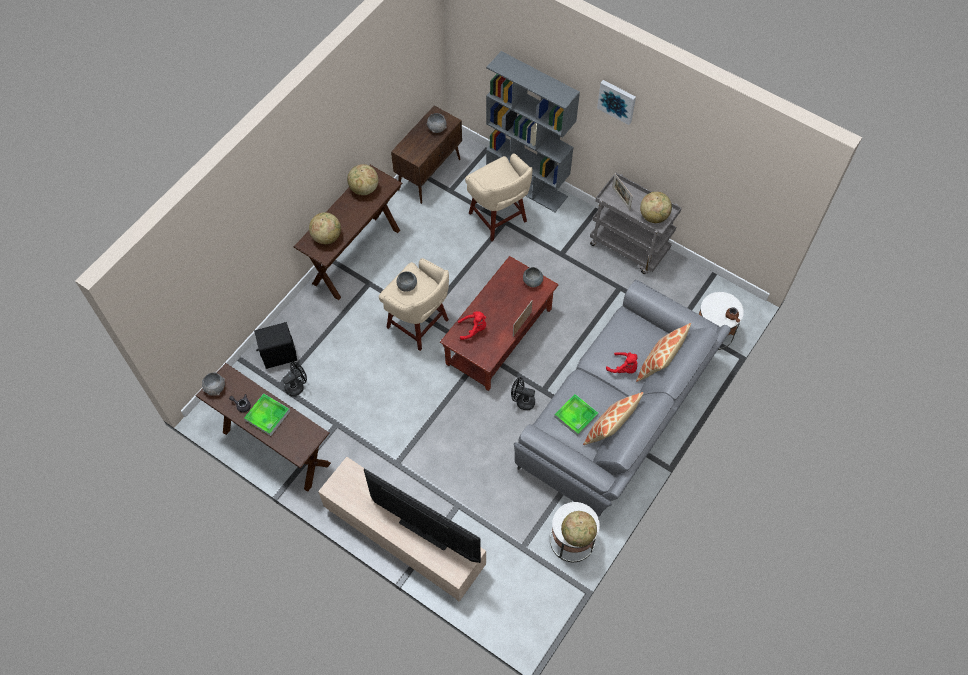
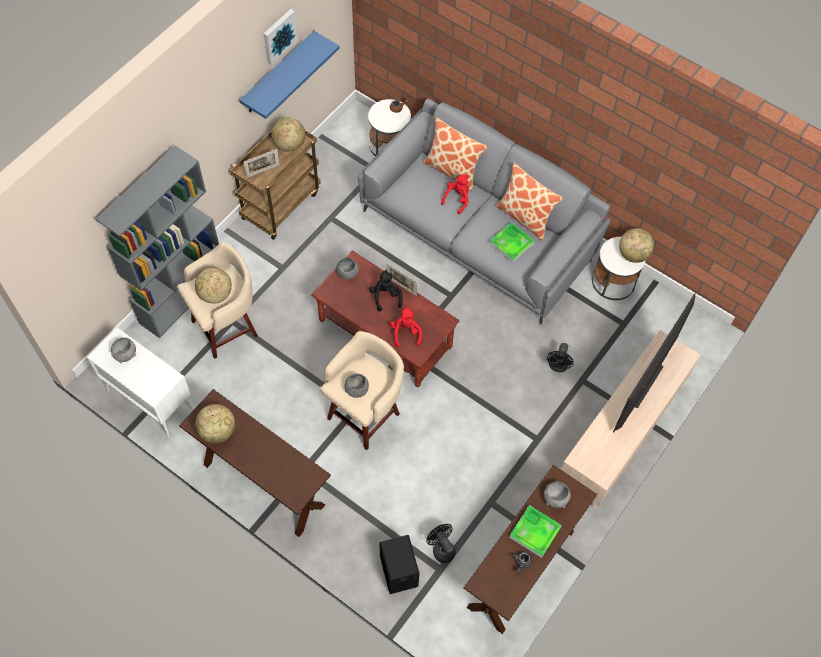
camera: 90 degrees left, 0 degrees up
grey bowl [202,372,225,396] -> grey bowl moved to [544,481,571,508]
globe [309,212,341,244] -> globe moved to [195,267,232,304]
brown cabinet [391,105,462,204] -> white cabinet [87,327,193,437]
black fan [511,377,535,410] -> black fan moved to [547,343,574,372]
grey cart [590,173,682,274] -> brown cart [230,130,321,240]
picture [597,80,636,125] -> picture moved to [263,9,298,65]
none -> blue shelf [240,31,340,119]
none -> black plush toy [369,270,403,312]

